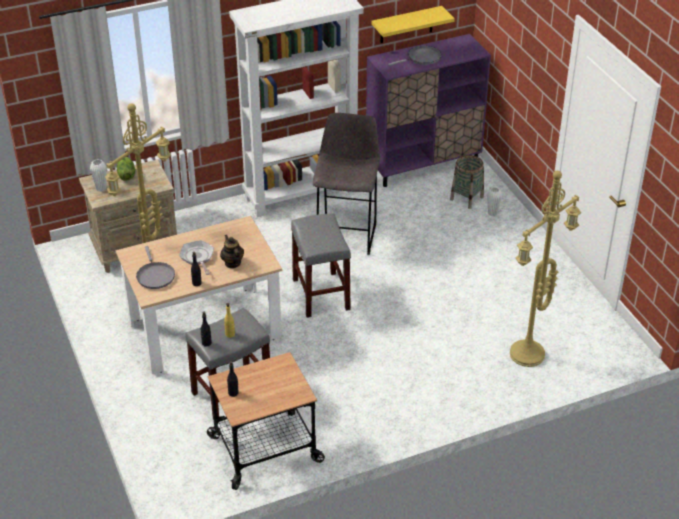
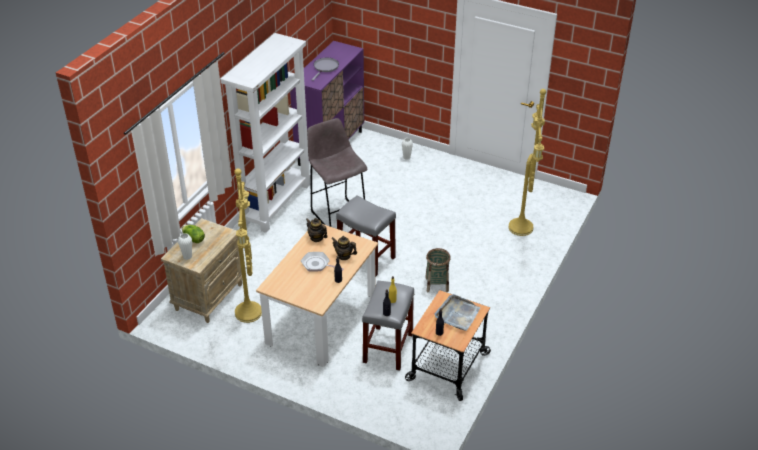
camera: 40 degrees left, 0 degrees up
grey frying pan [136,246,175,289] -> none
yellow shelf [372,6,455,43] -> none
basket [450,155,484,209] -> basket moved to [425,248,451,292]
none -> teapot [306,218,328,242]
none -> grey tray [434,294,480,331]

